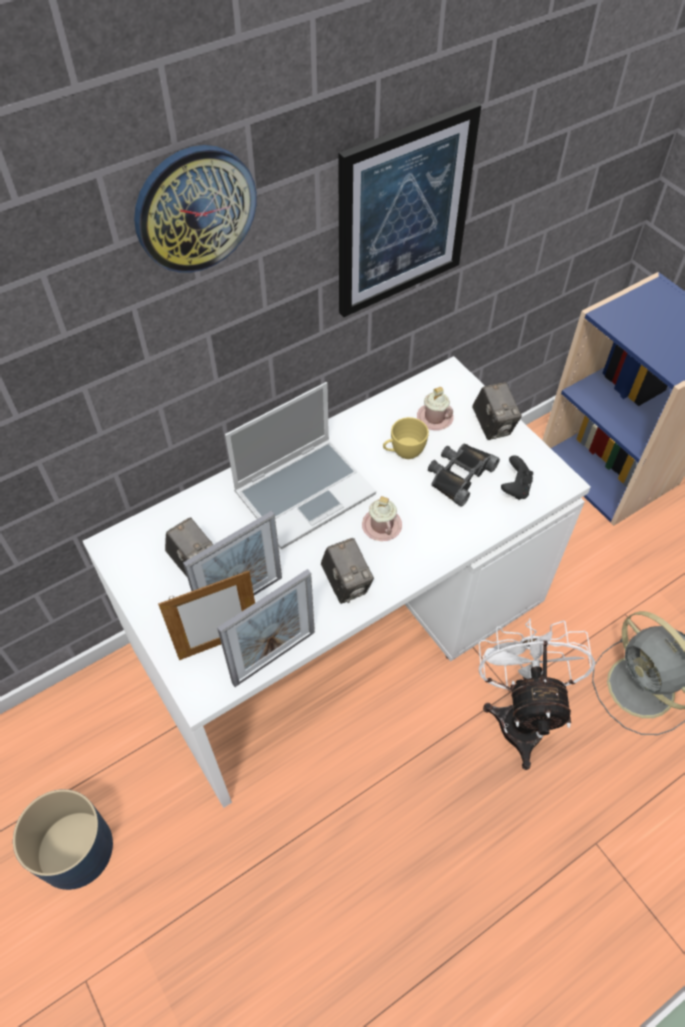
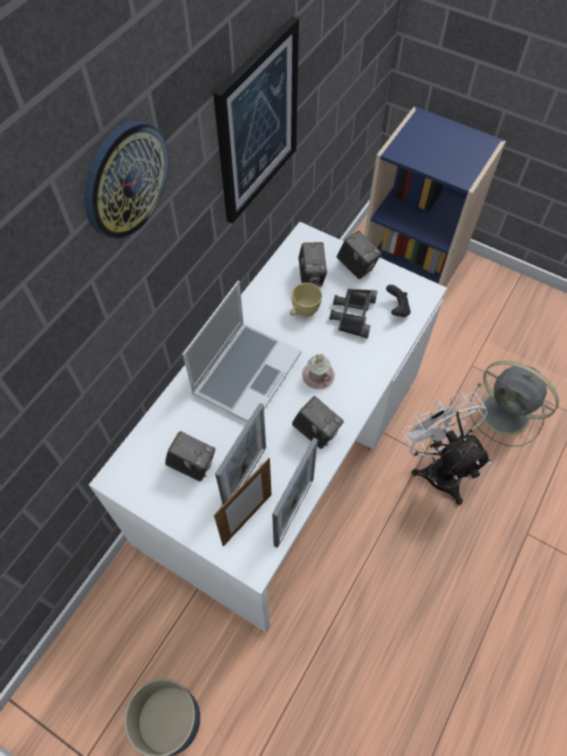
camera: 25 degrees left, 5 degrees up
pink mug [417,387,453,430] -> camera [298,242,327,286]

